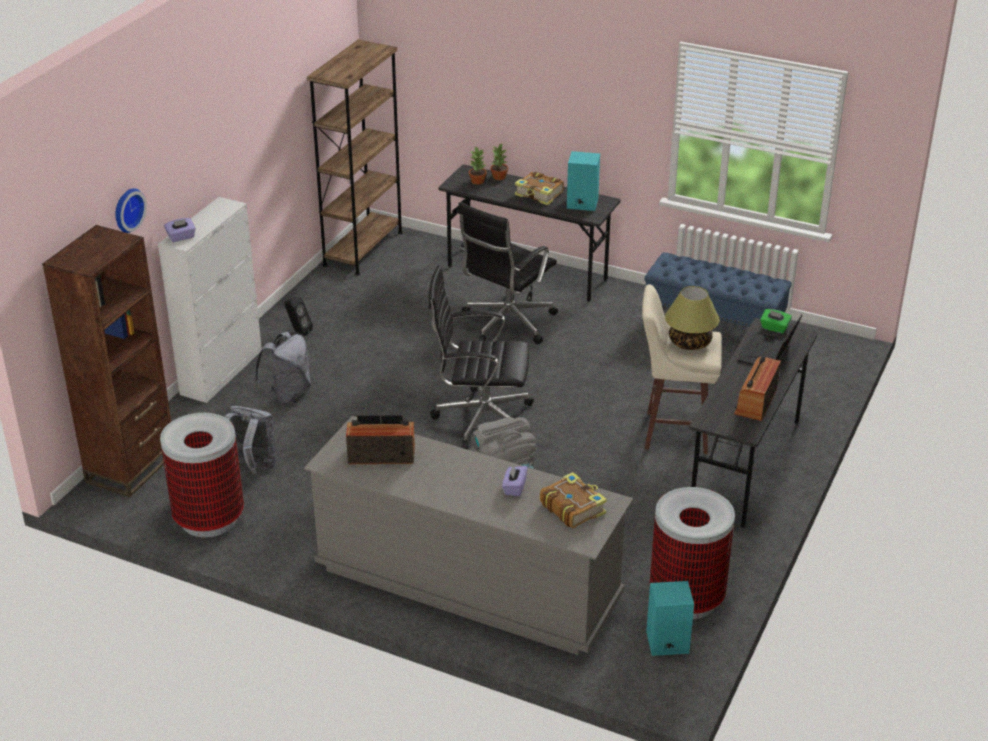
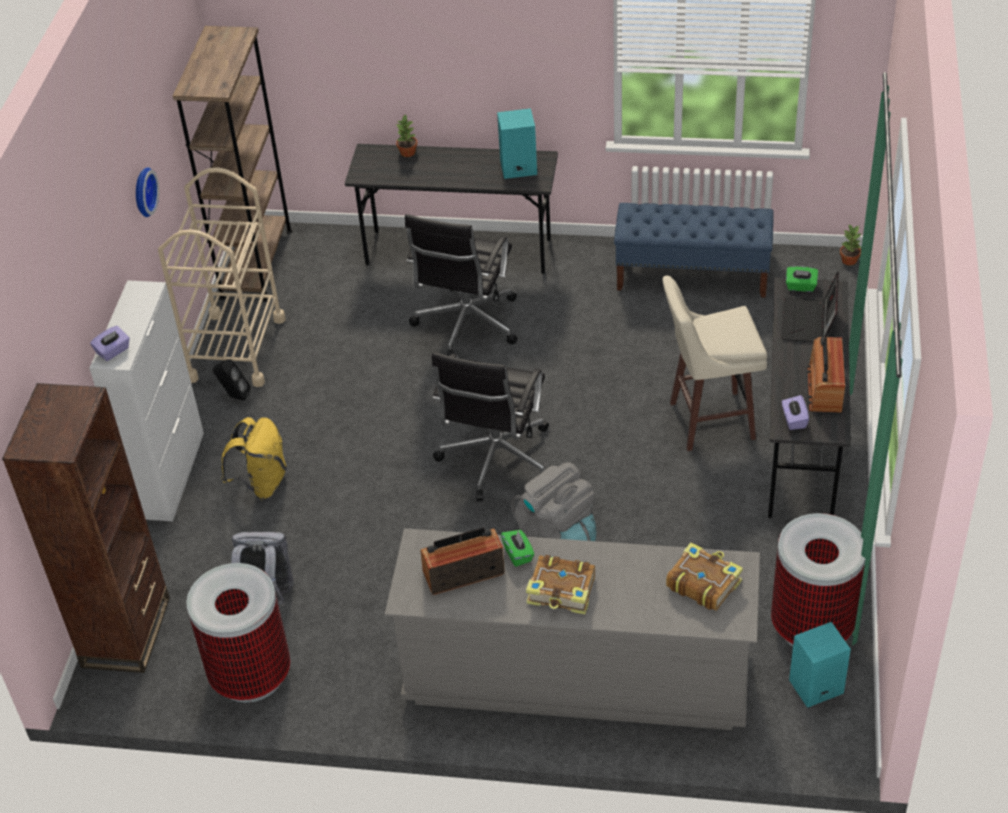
camera: 15 degrees left, 10 degrees up
wall clock [115,188,147,233] -> wall clock moved to [136,167,159,217]
grey backpack [254,332,311,404] -> yellow backpack [221,417,287,500]
black office chair [428,265,534,450] -> black office chair turned 60 degrees counterclockwise [432,352,549,501]
potted plant [469,147,487,185] -> potted plant moved to [840,225,862,266]
purple tissue box [502,464,528,497] -> purple tissue box moved to [782,395,809,430]
book [515,172,564,205] -> book moved to [526,555,595,614]
table lamp [665,286,719,350] -> none
none -> beige cart [158,167,286,387]
none -> green tissue box [501,530,534,567]

